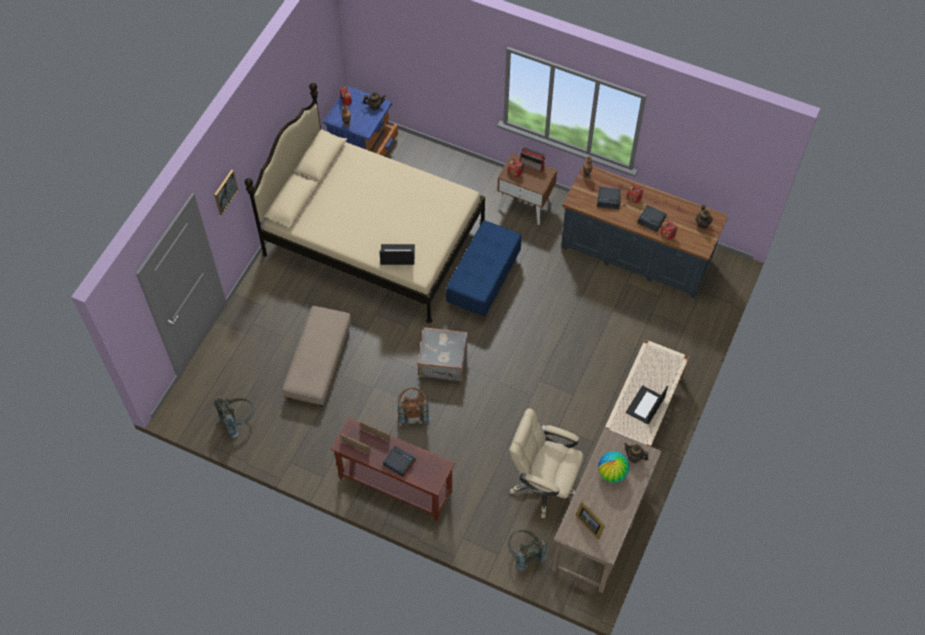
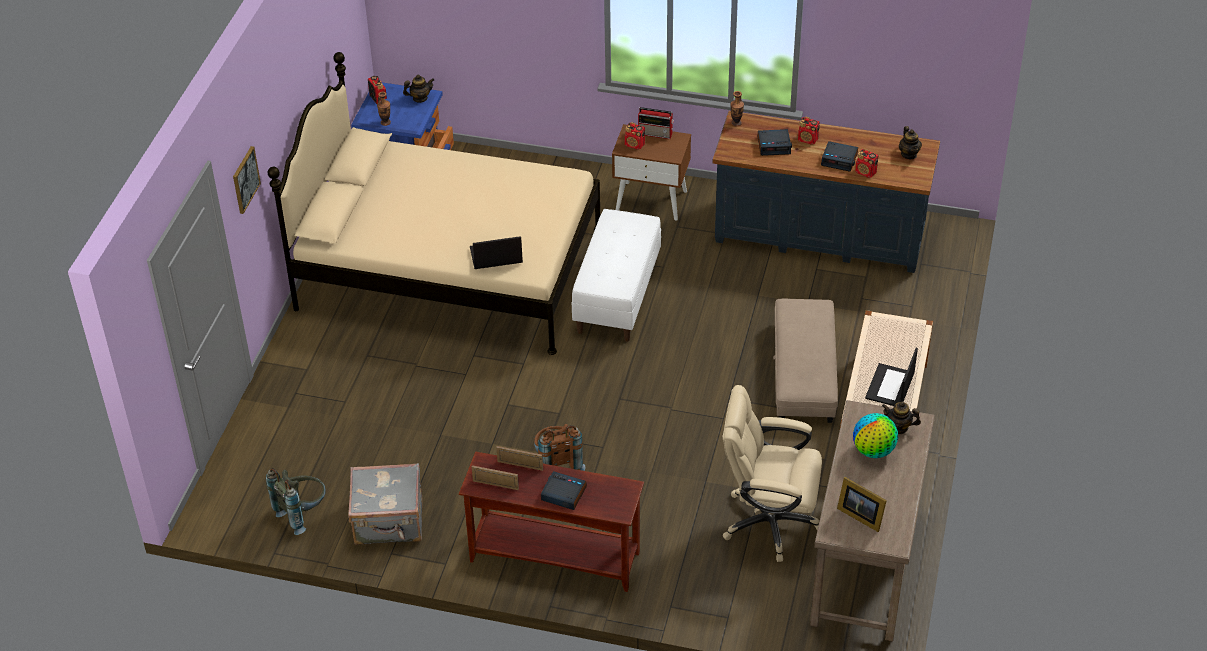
camera: 10 degrees left, 15 degrees down
beige ottoman [283,306,351,407] -> beige ottoman moved to [773,299,838,423]
grey suitcase [418,327,468,382] -> grey suitcase moved to [348,463,422,545]
blue bench [446,220,521,321] -> white bench [571,209,661,342]
grey backpack [508,530,546,572] -> none

